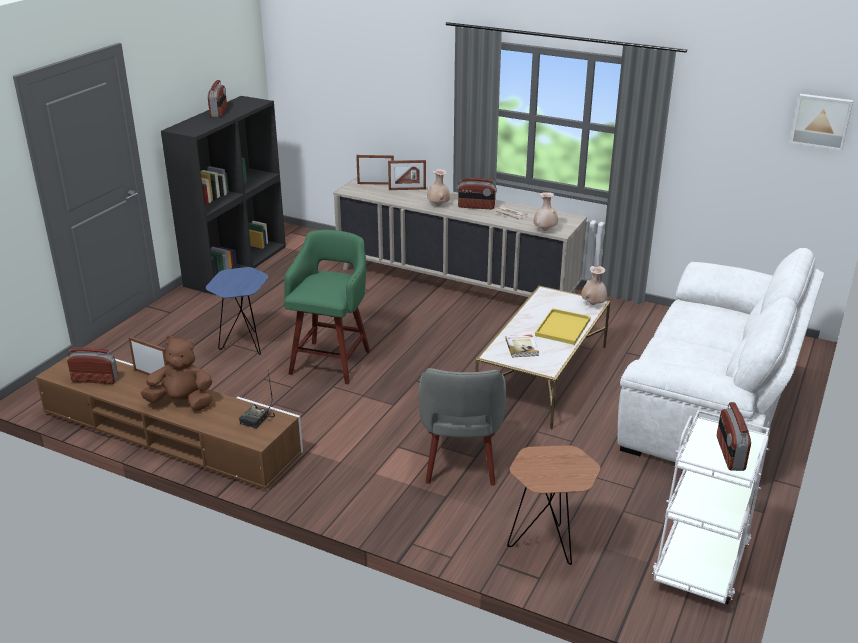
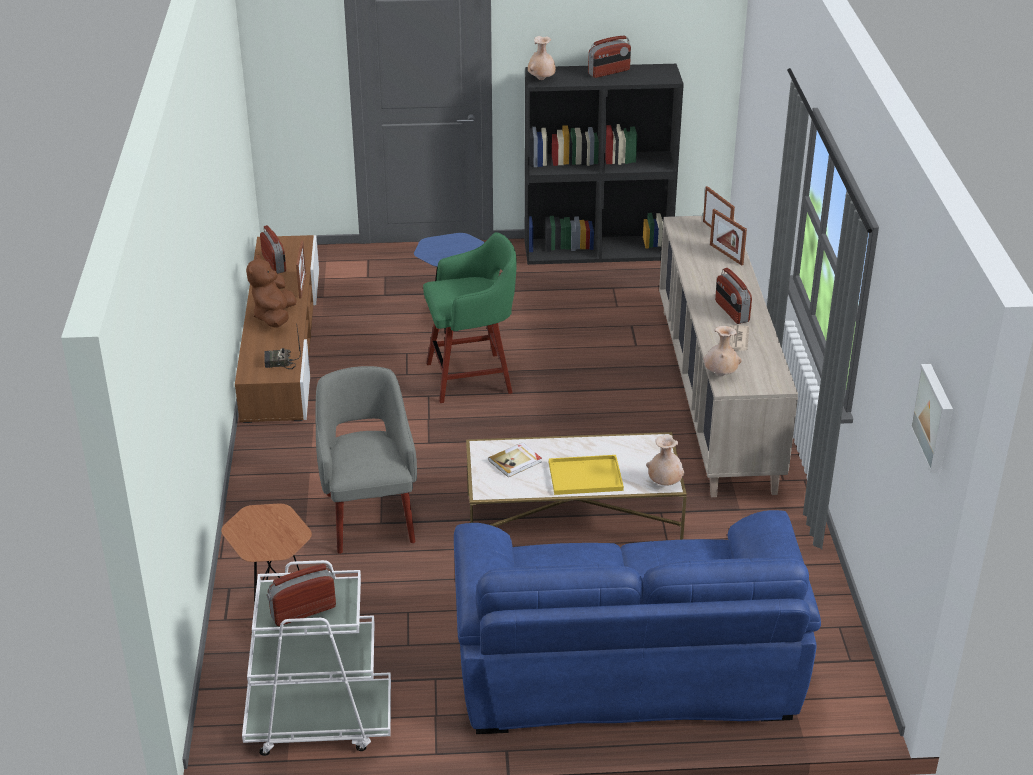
camera: 60 degrees right, 5 degrees up
brown plush toy [141,336,213,410] -> brown plush toy turned 150 degrees counterclockwise [246,254,297,328]
grey armchair [419,368,506,486] -> grey armchair turned 105 degrees clockwise [316,366,417,554]
beige vase [427,169,450,206] -> beige vase moved to [528,36,556,80]
white sofa [618,248,824,462] -> blue sofa [454,510,821,734]

